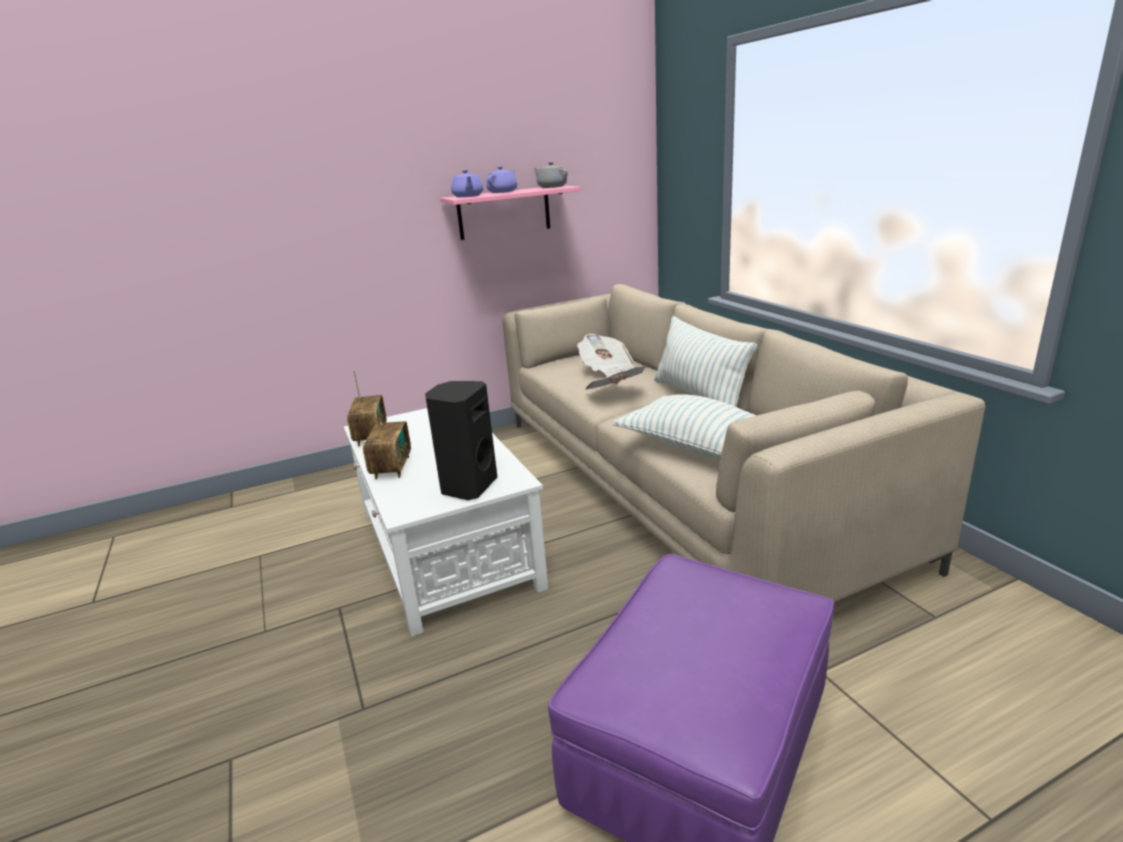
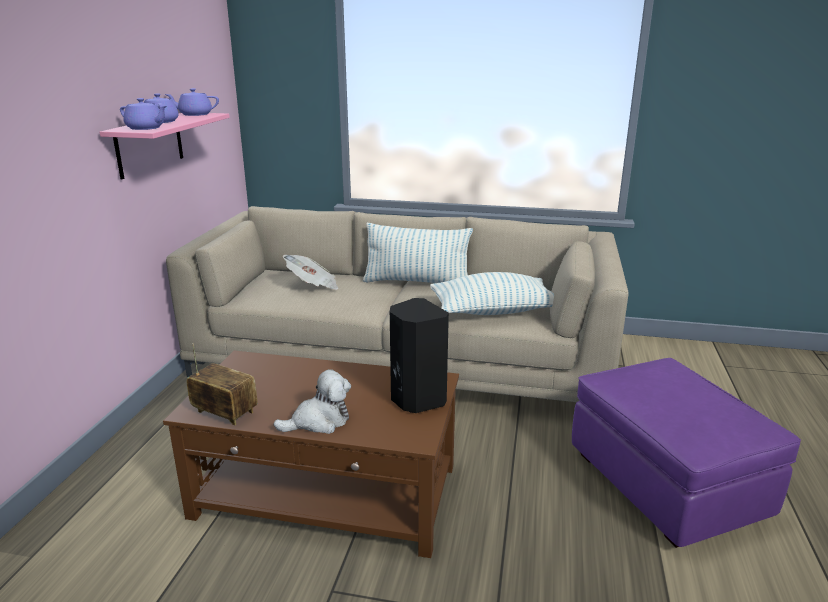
camera: 55 degrees left, 0 degrees up
white coffee table [344,408,548,636] -> brown coffee table [163,351,459,558]
radio [363,394,411,480] -> plush toy [273,369,351,434]
grey teapot [535,162,568,188] -> purple teapot [165,88,219,116]
newspaper [585,367,646,390] -> none

